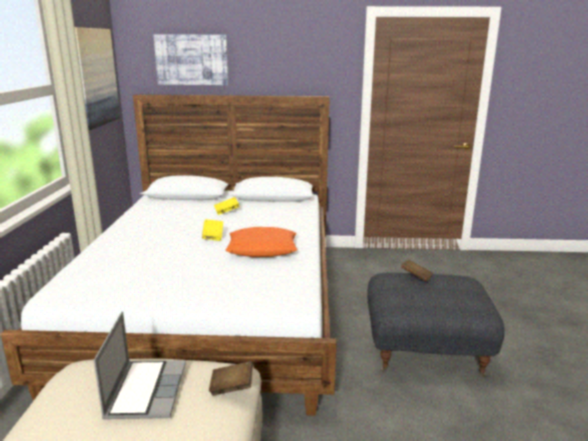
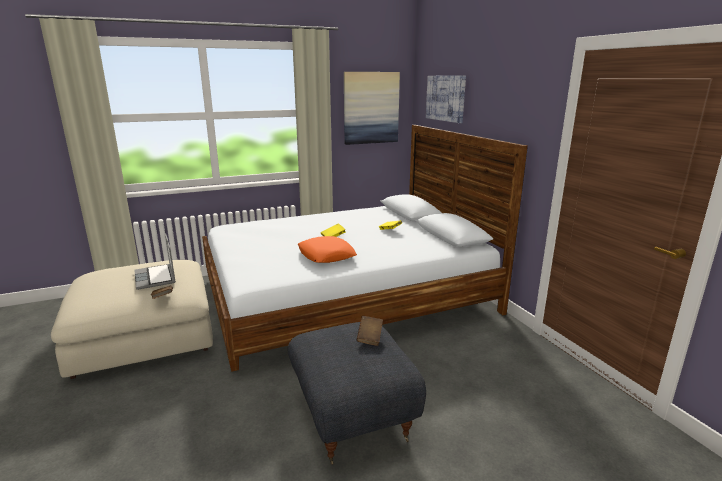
camera: 65 degrees right, 0 degrees up
laptop [93,312,186,419] -> laptop turned 90 degrees clockwise [134,233,176,290]

